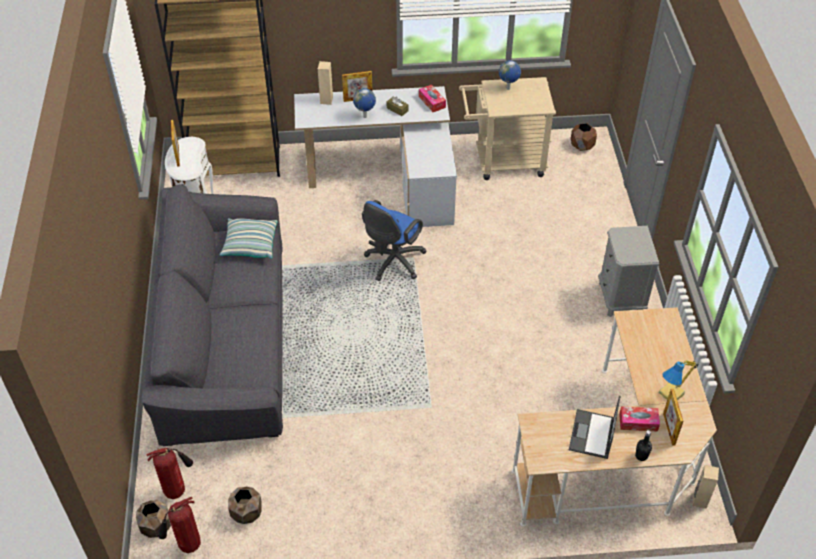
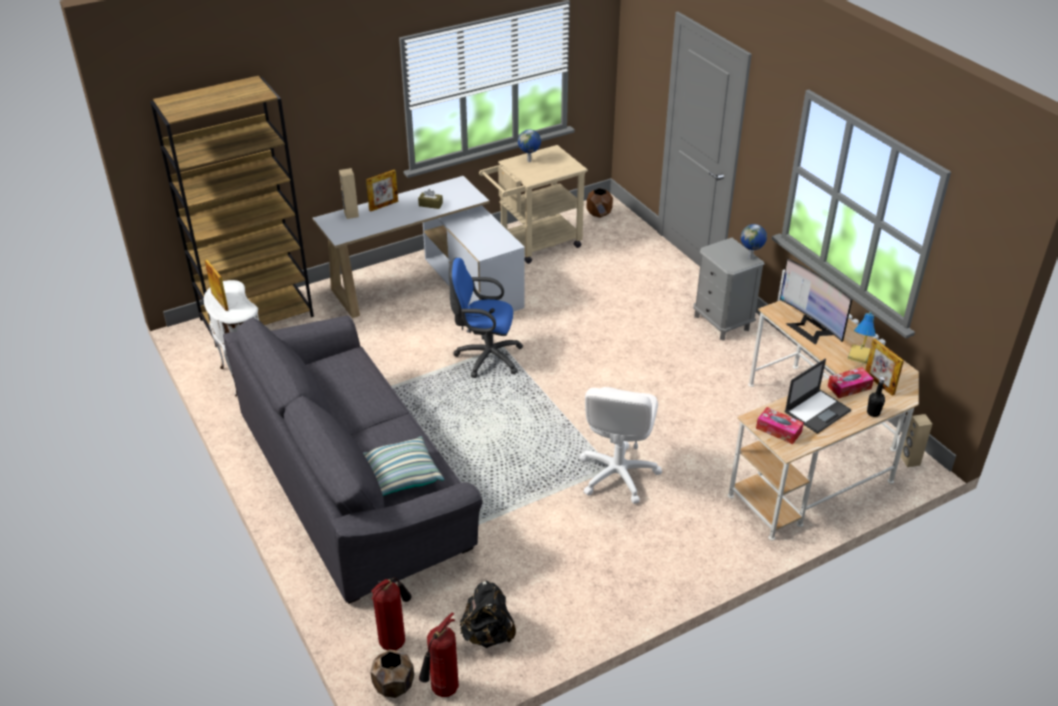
camera: 25 degrees left, 10 degrees down
pillow [219,218,278,259] -> pillow moved to [363,437,444,496]
brown planter [228,487,262,524] -> black backpack [460,581,516,648]
globe [353,88,376,118] -> globe moved to [741,224,767,259]
blue office chair [362,200,427,281] -> blue office chair turned 90 degrees clockwise [449,258,523,378]
tissue box [419,85,446,112] -> tissue box moved to [756,407,804,444]
laptop [569,395,620,459] -> laptop turned 120 degrees counterclockwise [784,358,851,434]
none -> white office chair [579,387,662,504]
none -> monitor [780,259,852,345]

